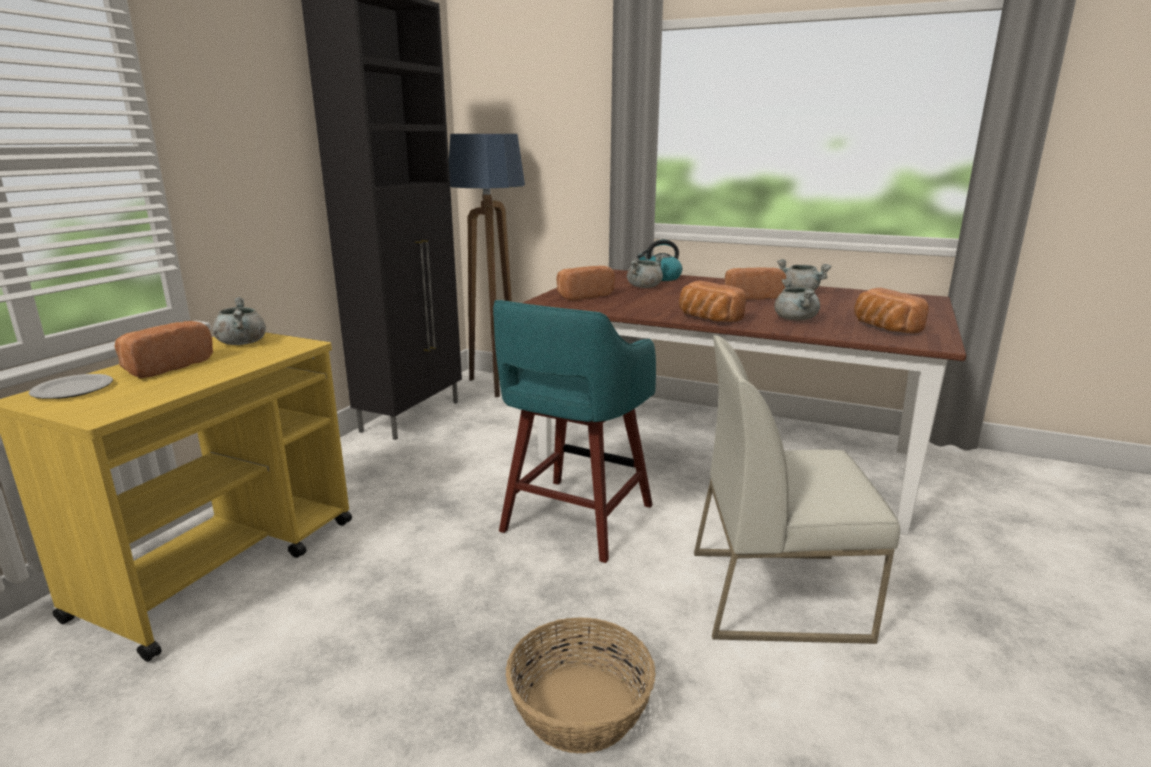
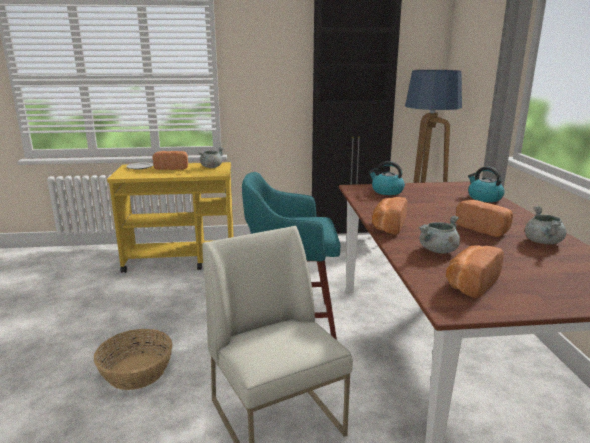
camera: 60 degrees right, 0 degrees up
bread [556,266,615,301] -> kettle [369,161,405,195]
grey cooking pot [627,255,664,288] -> none

